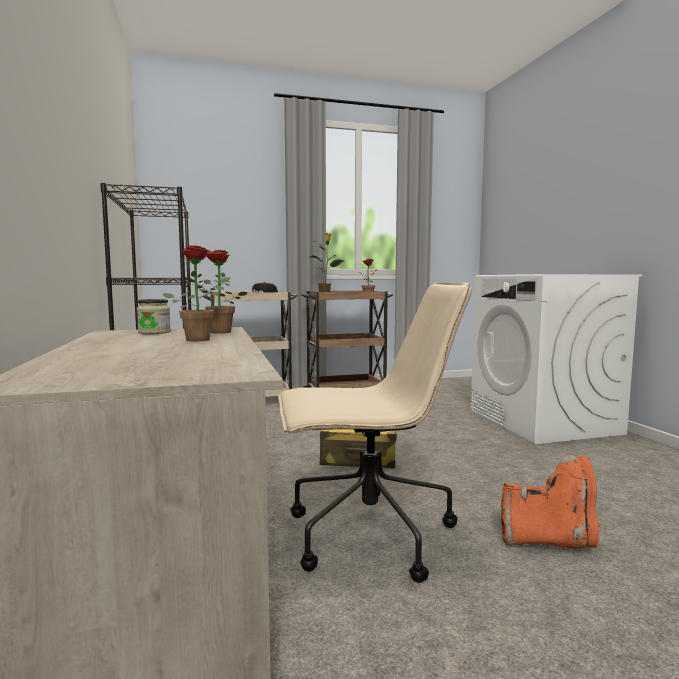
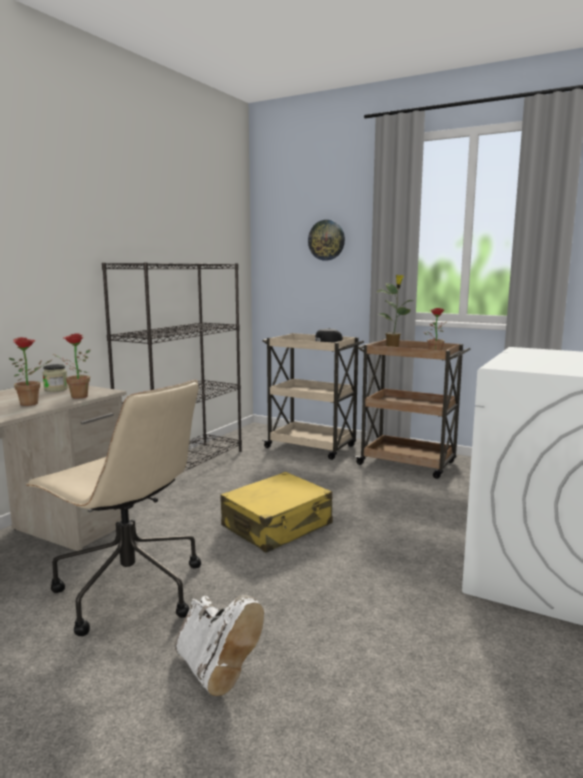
camera: 45 degrees right, 5 degrees up
orange boot [501,455,599,549] -> white boot [175,595,264,696]
none -> wall clock [308,220,345,261]

